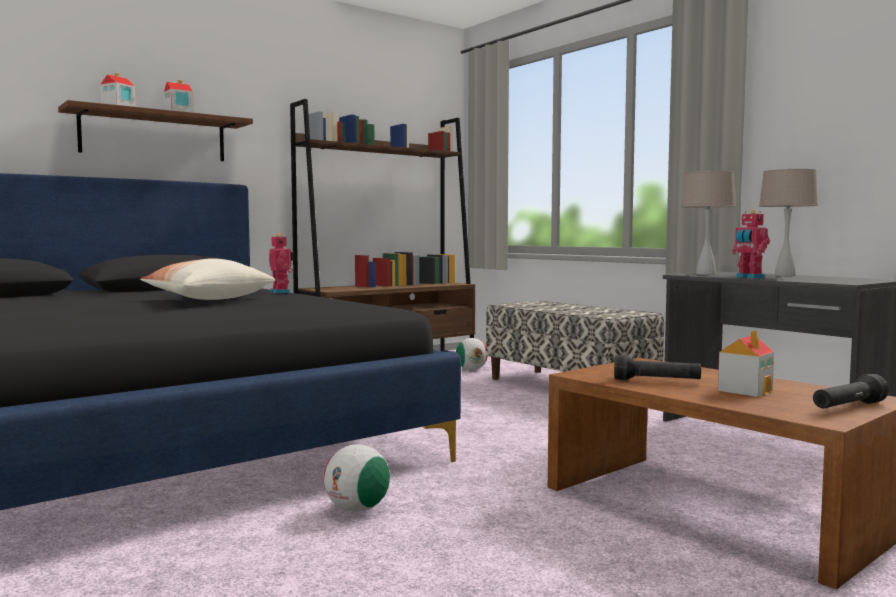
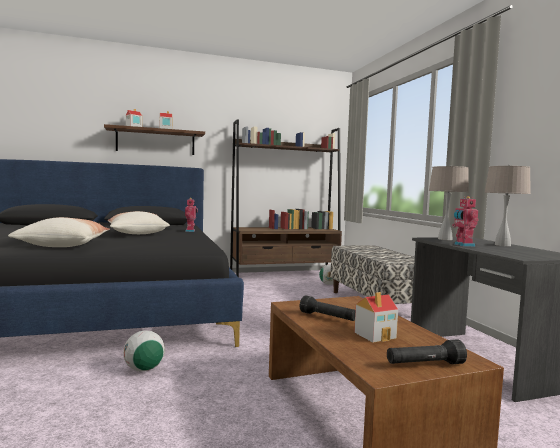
camera: 20 degrees right, 0 degrees up
none -> pillow [8,217,110,247]

